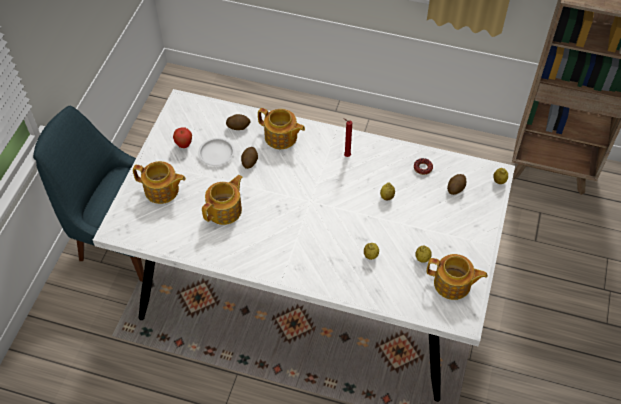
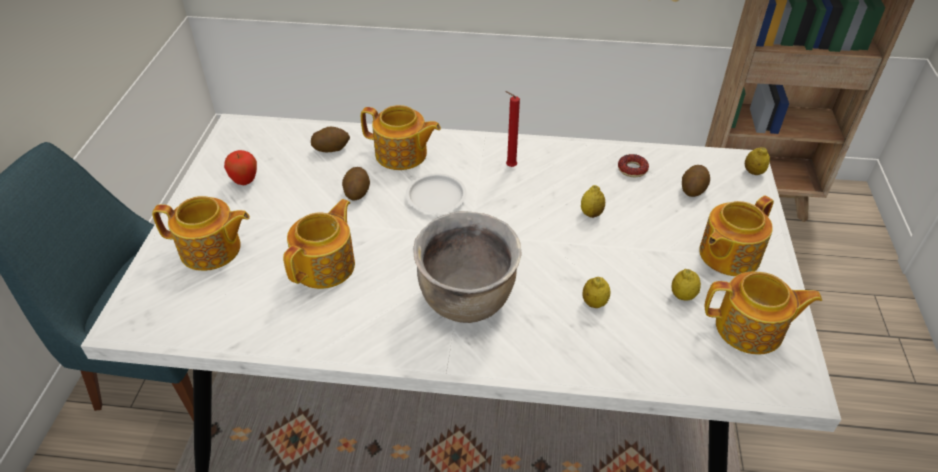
camera: 10 degrees left, 10 degrees down
white plate [198,138,235,166] -> white plate moved to [406,173,467,213]
none -> brown cooking pot [413,211,522,323]
none -> teapot [699,196,774,276]

